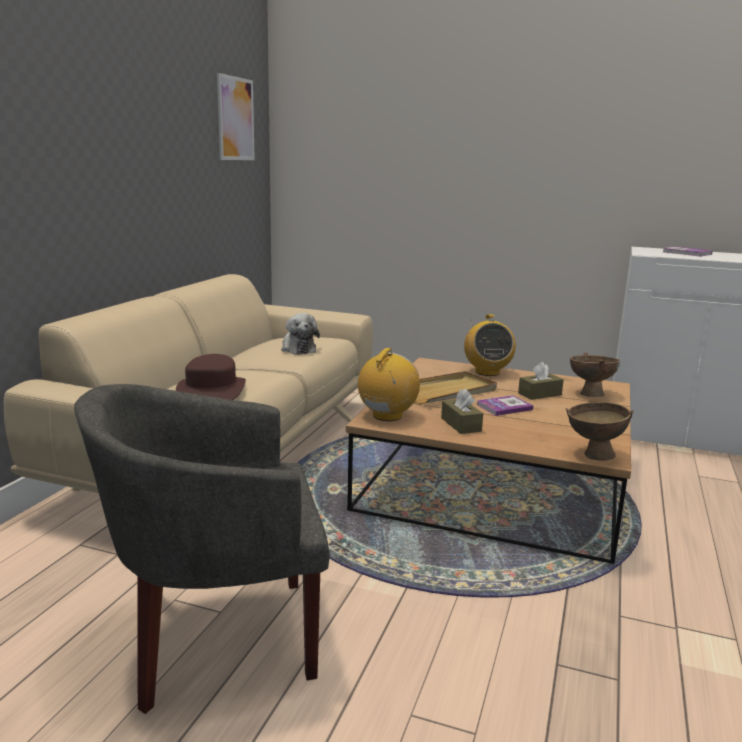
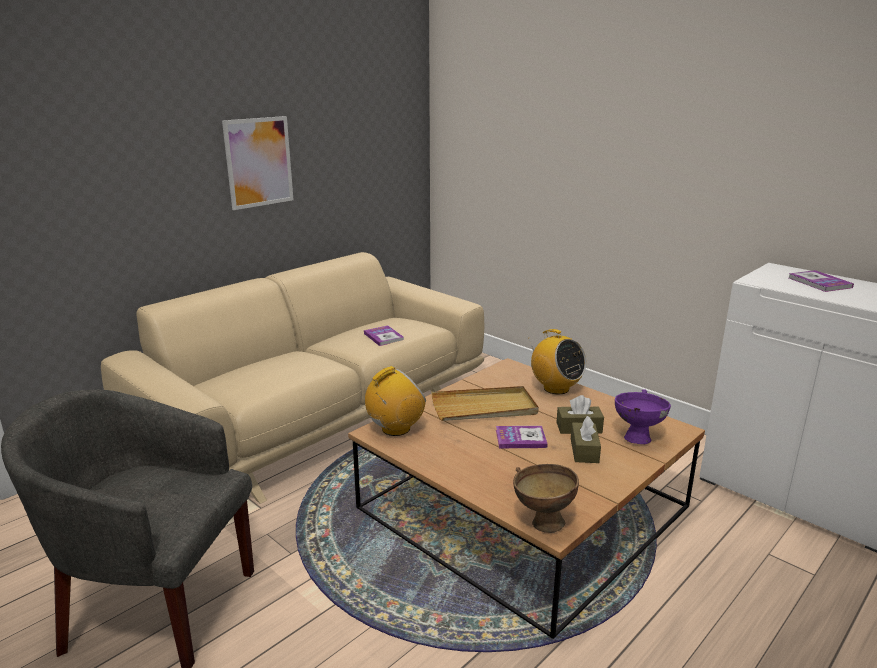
camera: 25 degrees right, 5 degrees up
brown hat [176,354,246,400] -> none
picture [217,73,255,160] -> picture moved to [222,116,293,210]
plush toy [281,313,320,355] -> book [364,326,404,346]
brown tissue box [441,389,483,434] -> brown tissue box moved to [571,416,601,463]
radio [464,314,516,376] -> radio turned 60 degrees counterclockwise [529,329,586,394]
brown bowl [570,352,620,397] -> purple bowl [615,389,671,444]

